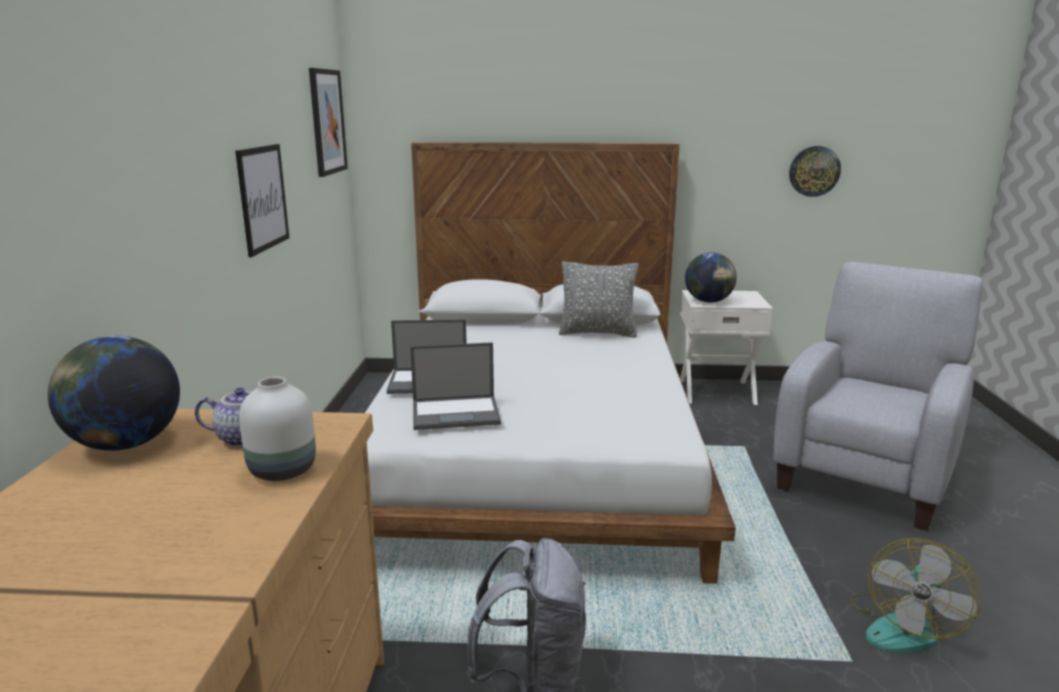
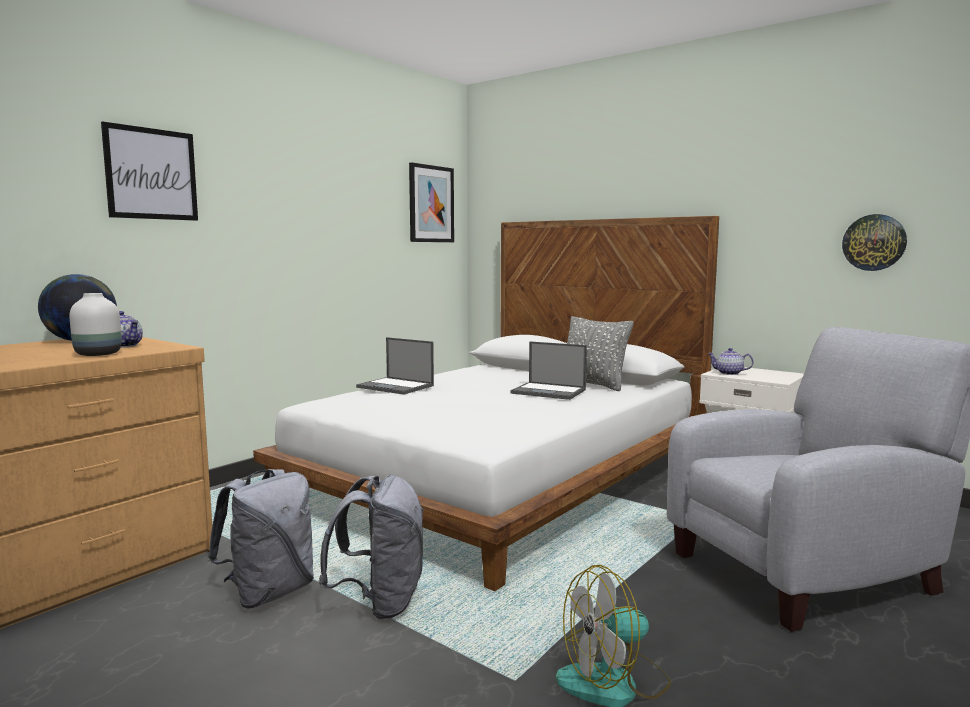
camera: 35 degrees right, 10 degrees down
picture [235,144,289,257] -> picture moved to [101,121,198,221]
laptop [410,342,501,430] -> laptop moved to [510,341,587,400]
globe [685,253,737,303] -> teapot [707,348,754,375]
none -> grey backpack [318,475,424,620]

